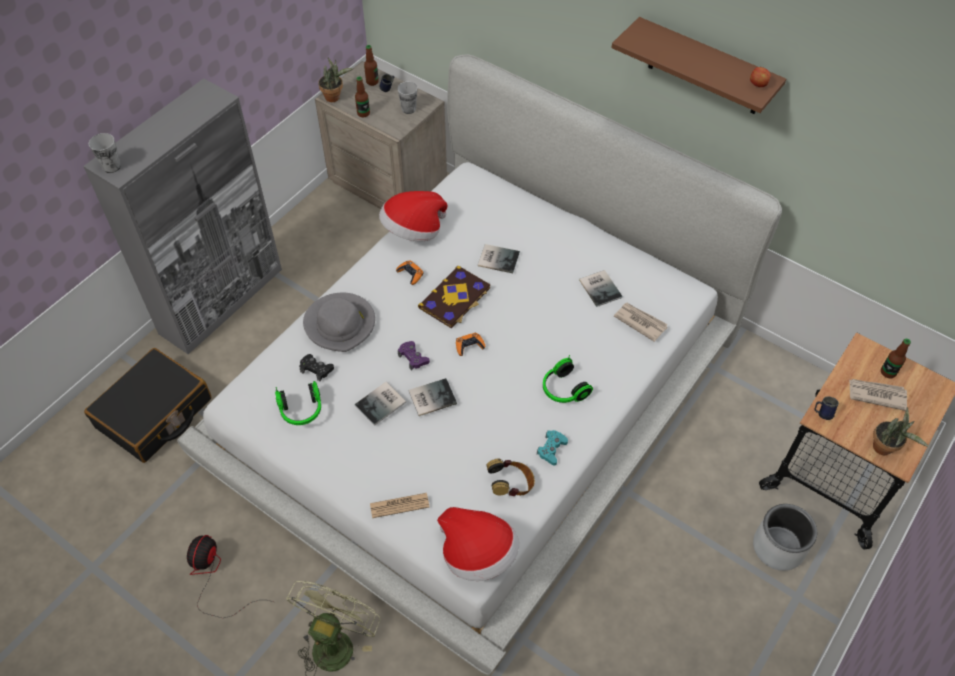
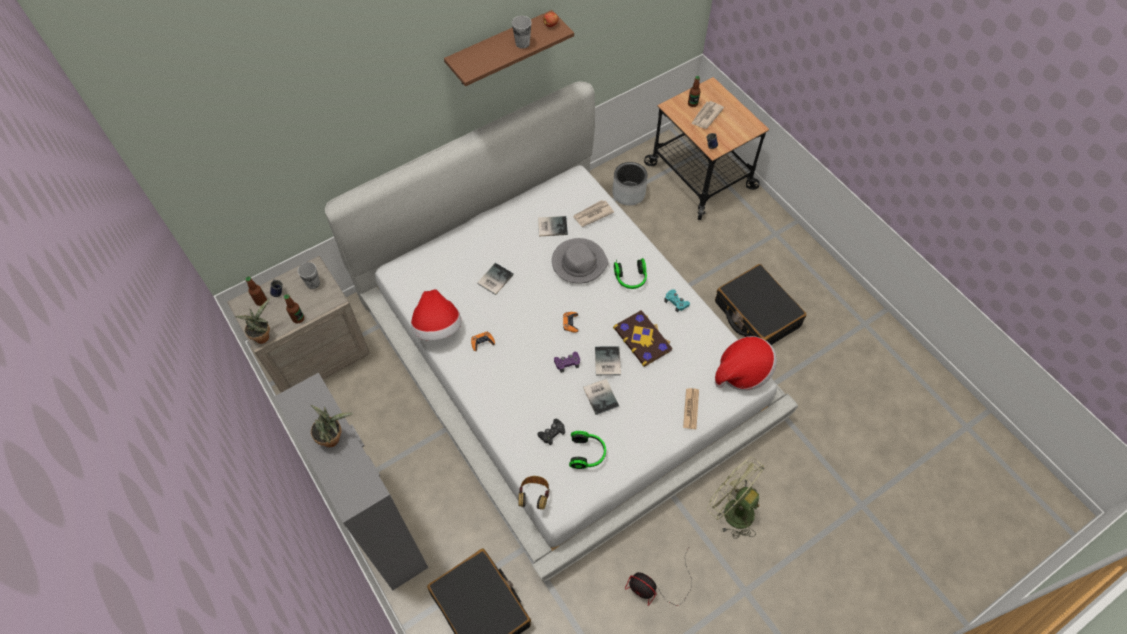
camera: 70 degrees left, 5 degrees up
cup [89,133,121,173] -> cup moved to [512,16,531,49]
grey hat [303,293,375,352] -> grey hat moved to [552,238,608,284]
book [418,266,491,328] -> book moved to [613,310,672,367]
headphones [486,458,535,496] -> headphones moved to [518,476,550,510]
grey planter [753,504,817,571] -> grey planter moved to [612,162,648,206]
potted plant [873,407,929,455] -> potted plant moved to [311,405,353,447]
none -> black suitcase [715,264,806,345]

